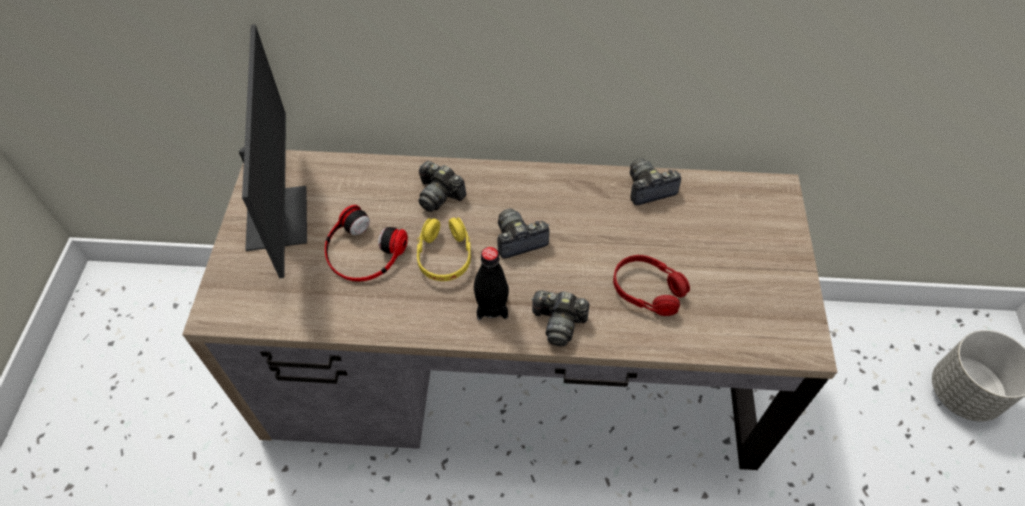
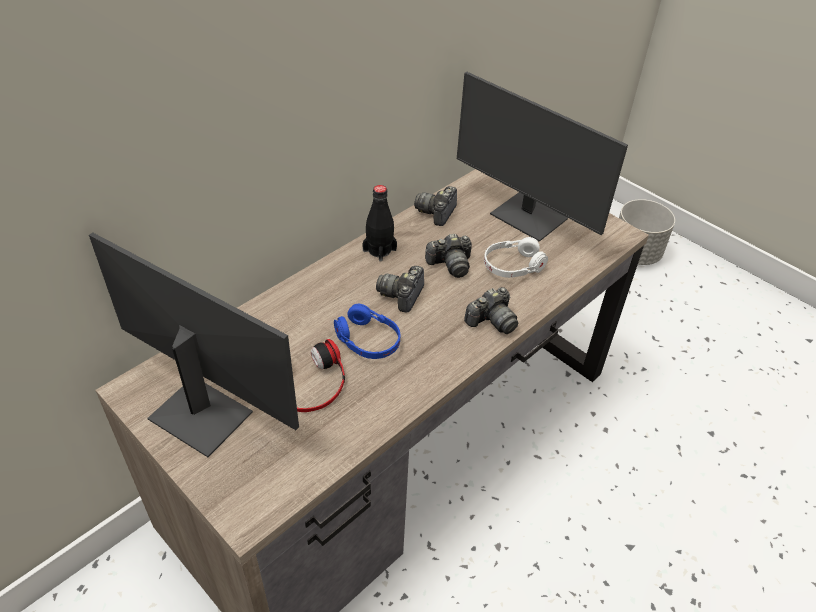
camera: 50 degrees left, 10 degrees down
yellow headphones [417,217,471,281] -> blue headphones [334,304,400,359]
camera [418,161,466,212] -> camera moved to [425,234,472,278]
black bottle [474,247,509,320] -> black bottle moved to [362,185,397,262]
red headphones [613,255,690,316] -> white headphones [484,237,548,278]
none -> monitor [457,72,628,242]

